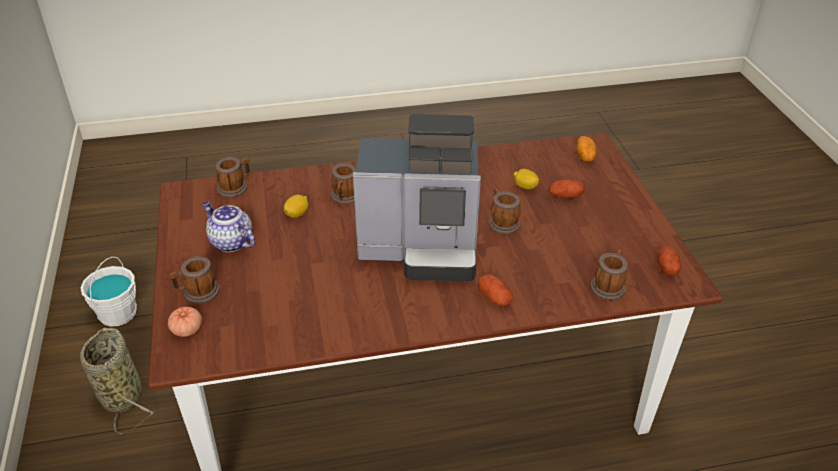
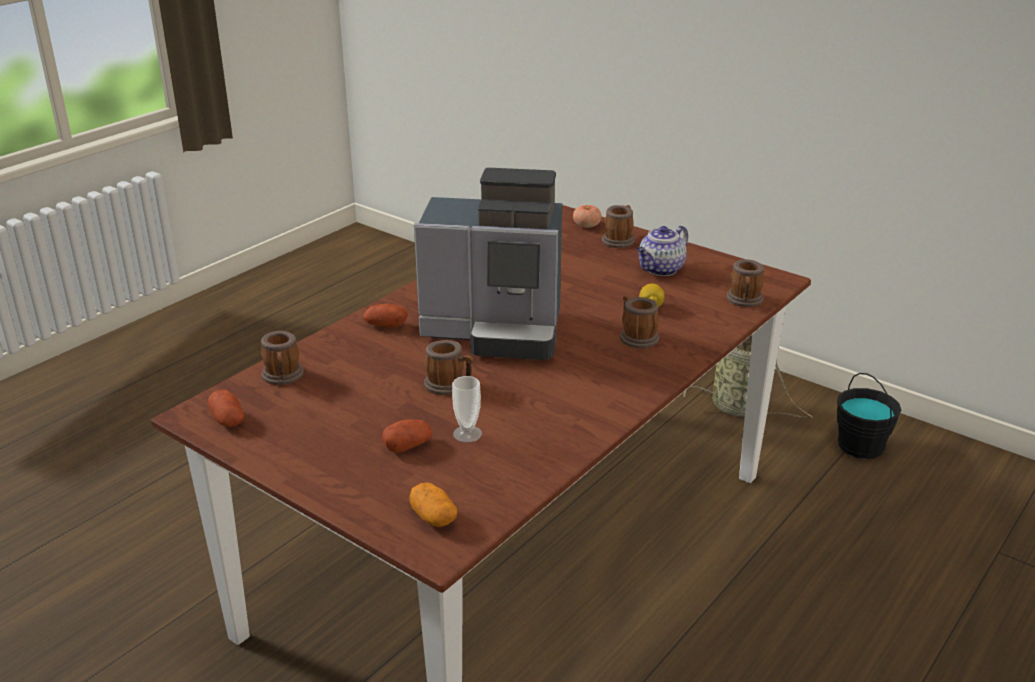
camera: 140 degrees right, 10 degrees down
white bucket [80,257,137,327] -> black bucket [837,373,901,459]
teapot [202,202,255,252] -> teapot turned 135 degrees clockwise [637,226,688,276]
coffee machine [353,114,481,282] -> coffee machine turned 135 degrees counterclockwise [414,168,562,360]
lemon [514,169,539,190] -> cup [452,376,482,442]

